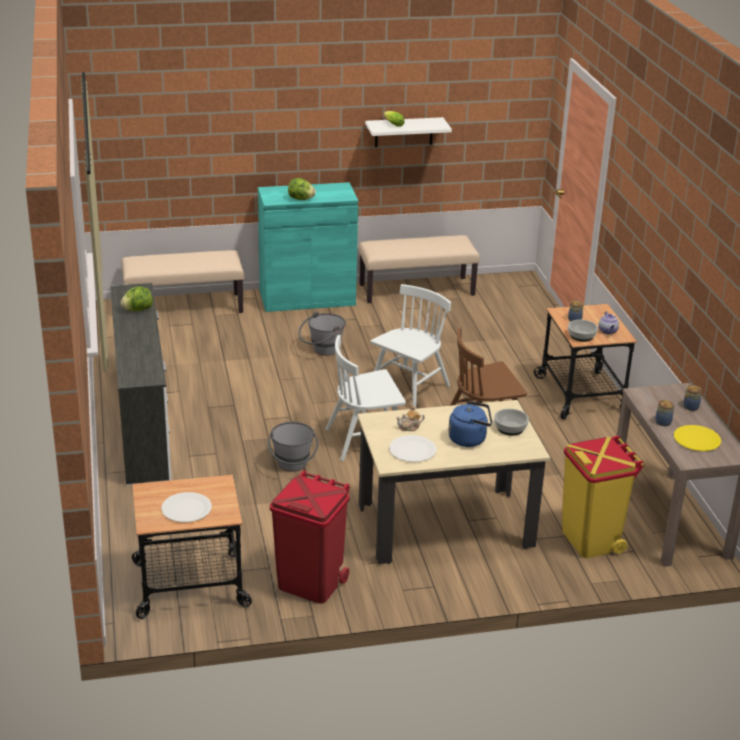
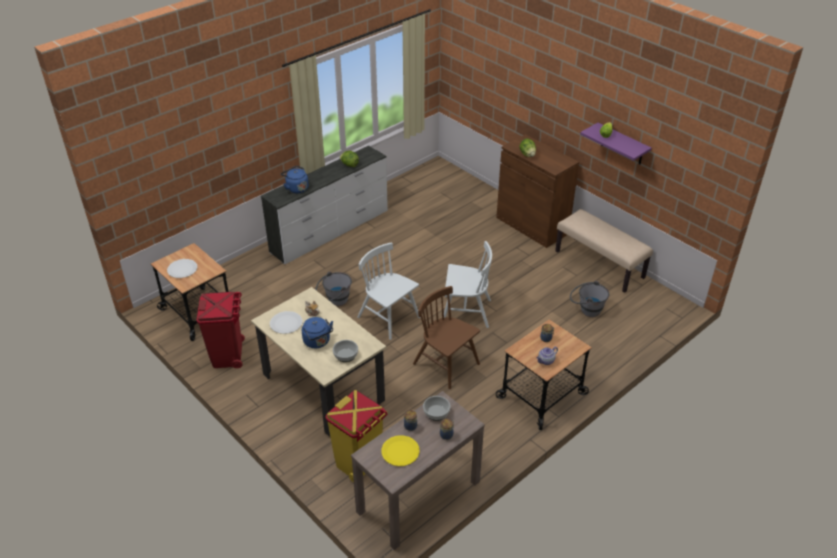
camera: 60 degrees right, 10 degrees up
beige bench [122,250,244,313] -> none
turquoise cabinet [258,182,358,312] -> brown cabinet [496,134,579,248]
grey bucket [298,311,346,356] -> grey bucket moved to [570,281,609,317]
white shelf [365,117,452,147] -> purple shelf [580,123,652,164]
bowl [568,320,598,342] -> bowl moved to [423,396,451,421]
none -> blue kettle [281,166,309,194]

